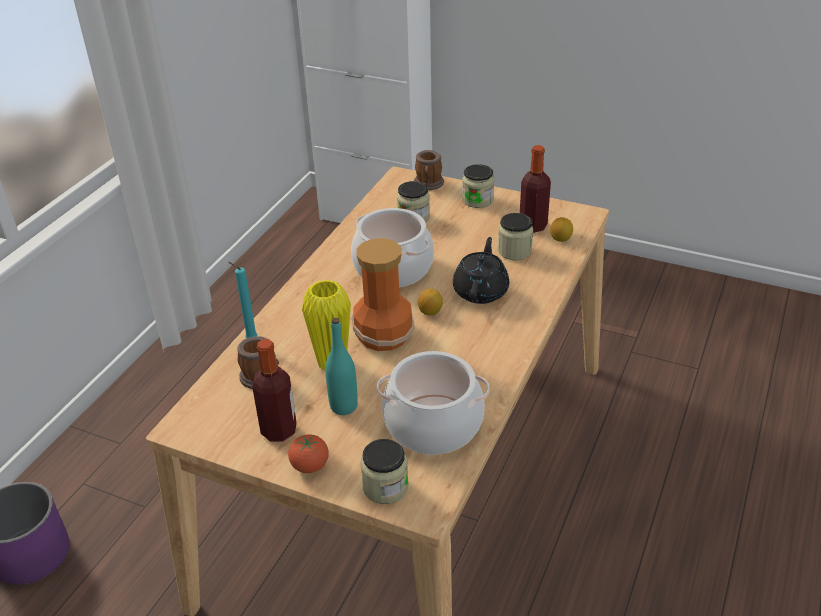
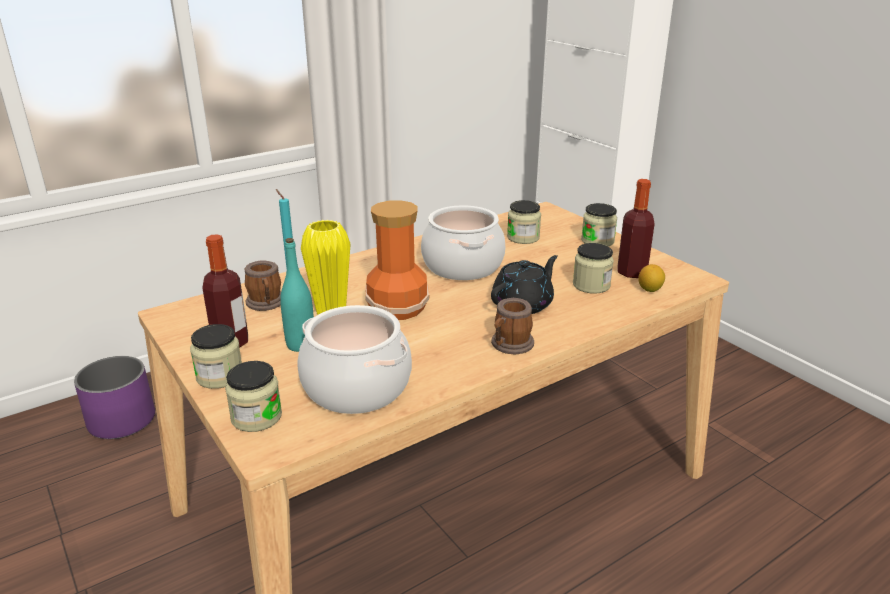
camera: 30 degrees right, 10 degrees down
tomato [288,434,329,473] -> jar [190,324,242,389]
mug [414,150,444,190] -> mug moved to [491,298,534,354]
lemon [418,289,443,315] -> none

